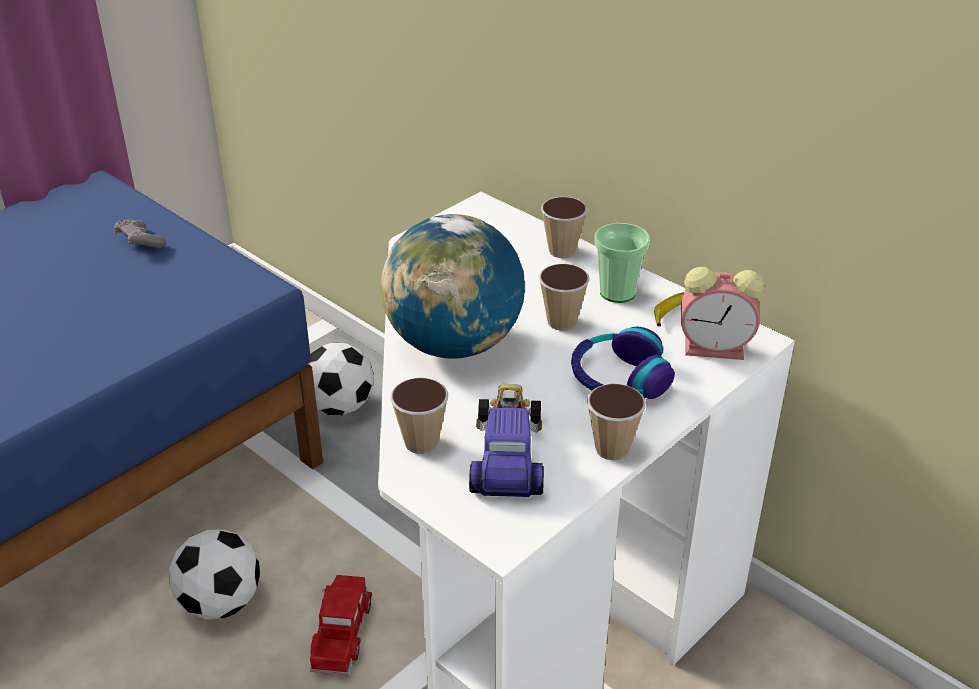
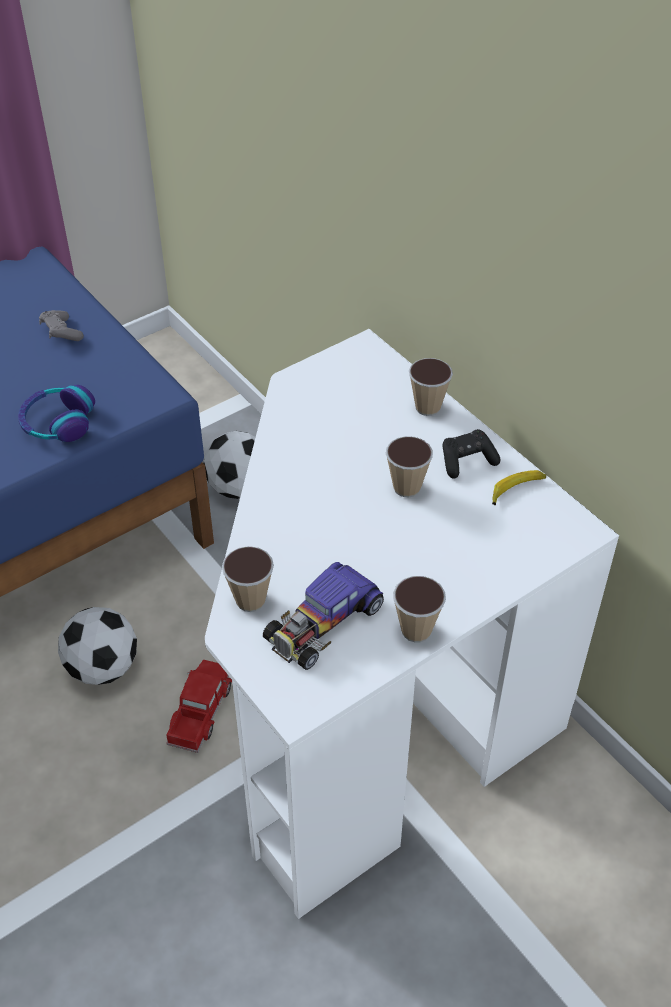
camera: 10 degrees right, 10 degrees up
globe [381,214,525,359] -> none
toy car [469,384,544,497] -> toy car turned 150 degrees counterclockwise [263,562,384,670]
headphones [571,327,675,399] -> headphones moved to [18,385,95,442]
cup [595,223,650,303] -> black game controller [443,429,500,479]
alarm clock [681,267,764,360] -> none

